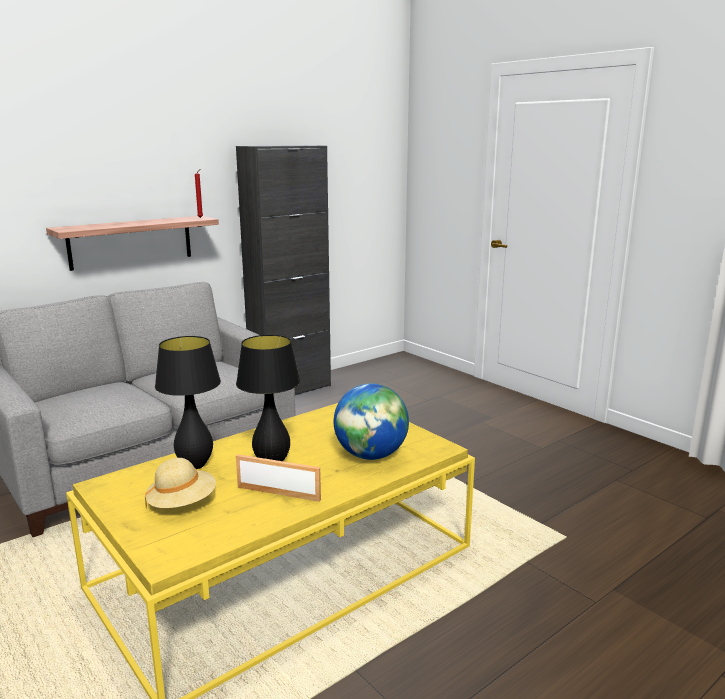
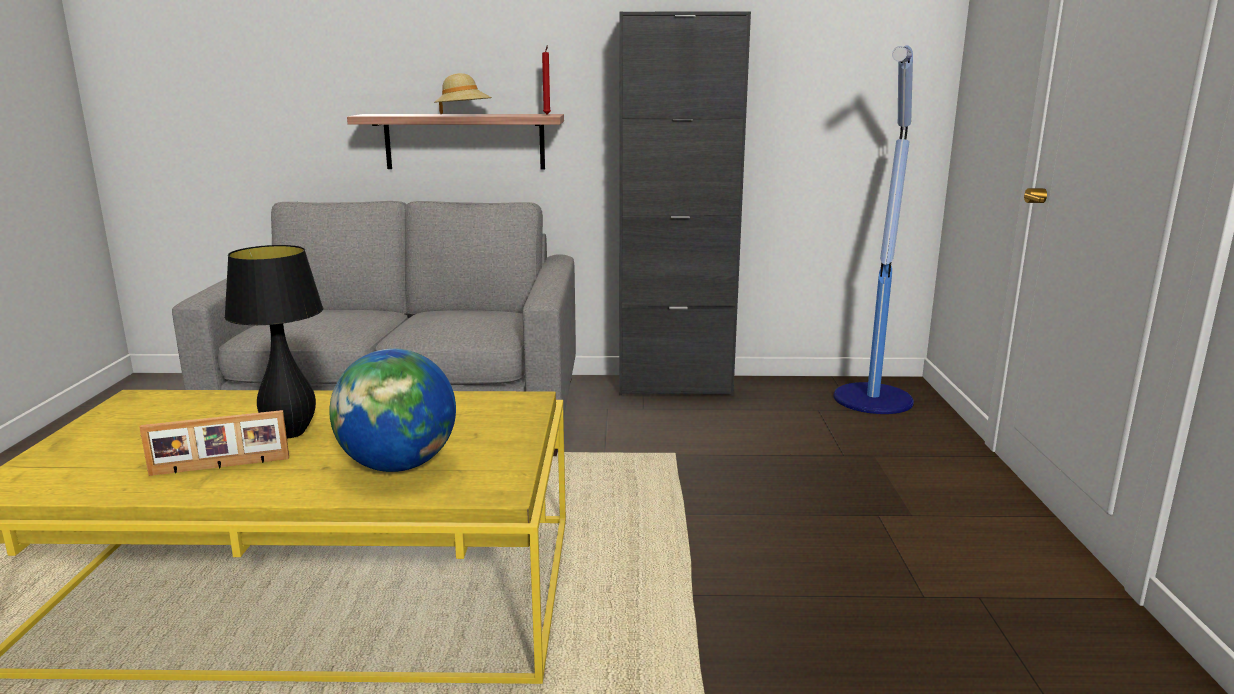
camera: 40 degrees right, 0 degrees up
beige hat [145,458,216,508] -> beige hat moved to [434,73,492,114]
black table lamp [155,336,221,469] -> none
picture frame [236,454,321,502] -> picture frame turned 105 degrees clockwise [139,410,289,476]
none -> floor lamp [833,46,914,414]

